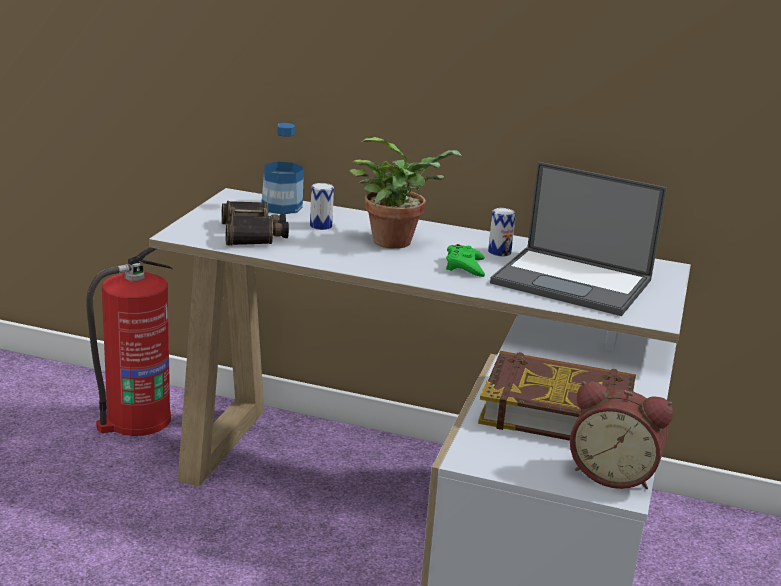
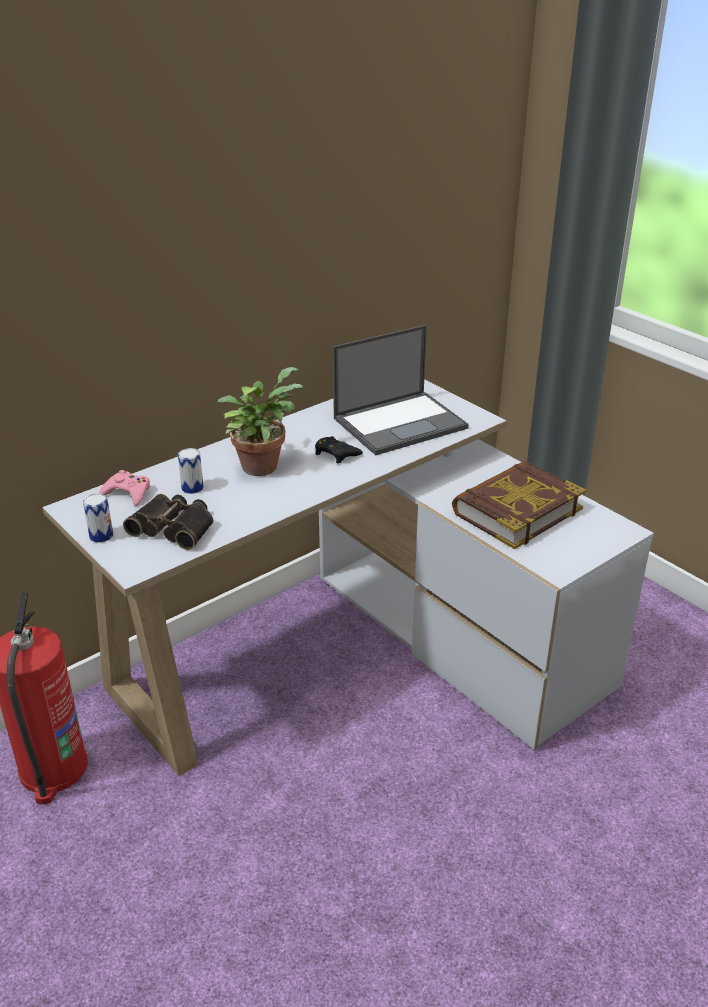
camera: 55 degrees left, 10 degrees up
bottle [262,123,304,214] -> pink game controller [99,470,150,506]
green game controller [446,244,485,277] -> black game controller [315,436,363,463]
can [488,208,516,257] -> can moved to [83,494,113,543]
alarm clock [570,381,673,489] -> none

